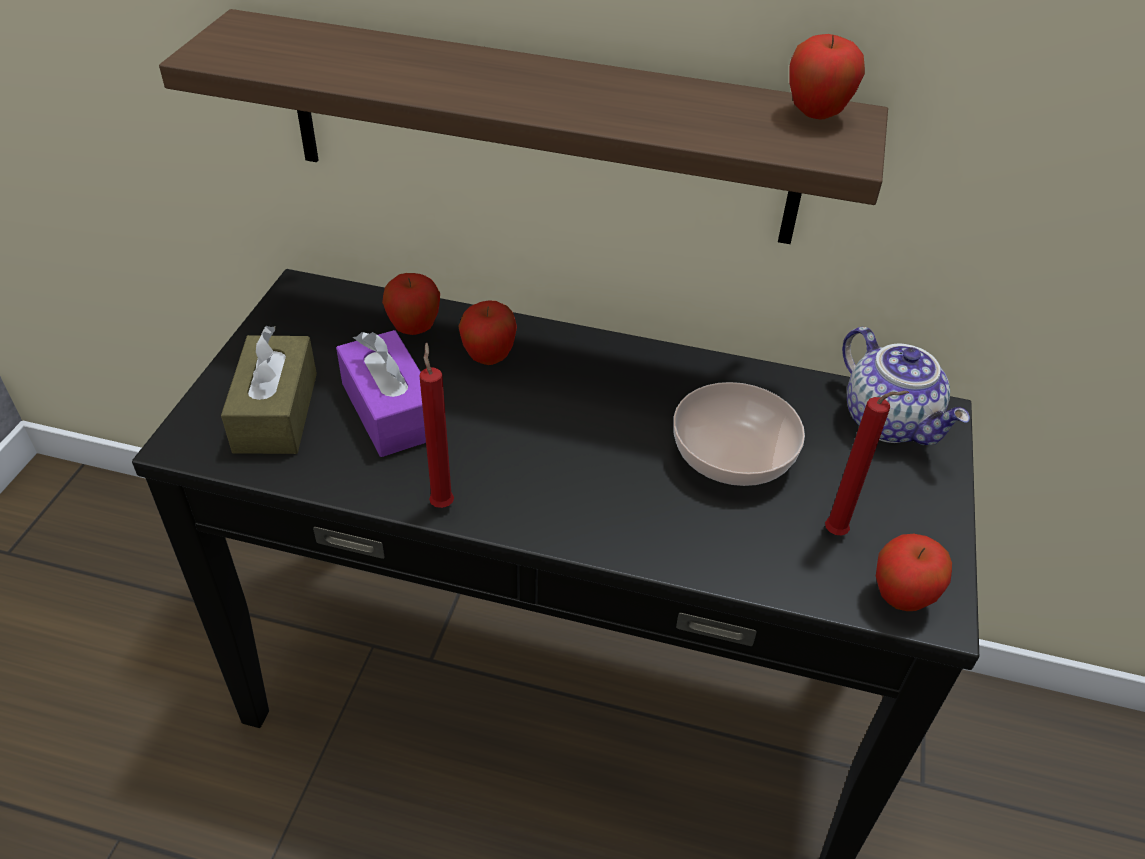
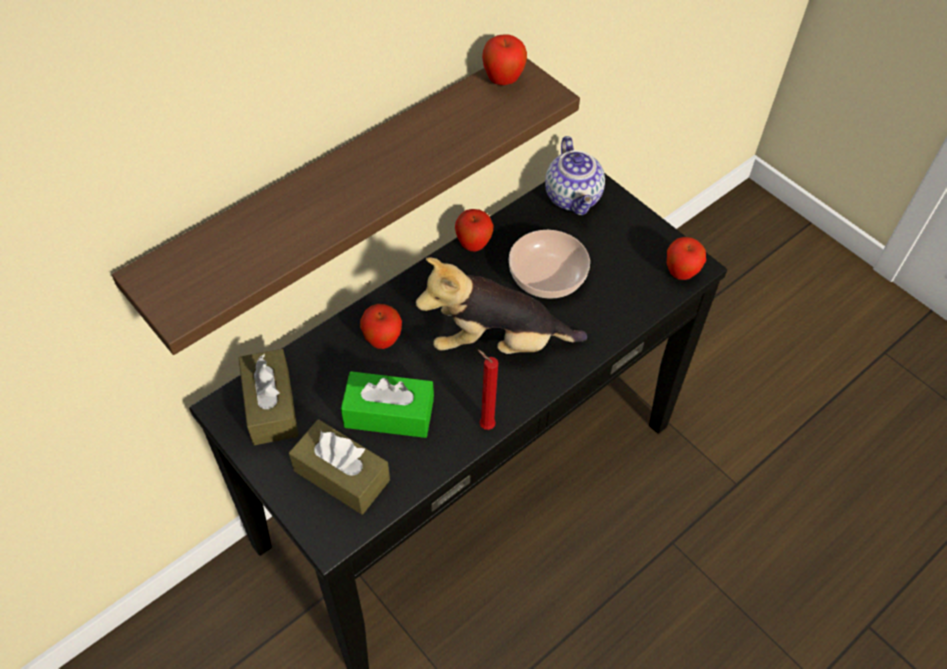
camera: 55 degrees left, 10 degrees up
purple tissue box [336,330,426,457] -> green tissue box [341,371,434,438]
apple [382,273,440,335] -> apple moved to [455,209,494,252]
red candle [825,391,909,535] -> none
teapot [842,327,970,445] -> teapot turned 75 degrees clockwise [545,136,605,215]
none -> brown tissue box [238,349,299,445]
none -> plush toy [416,257,587,354]

